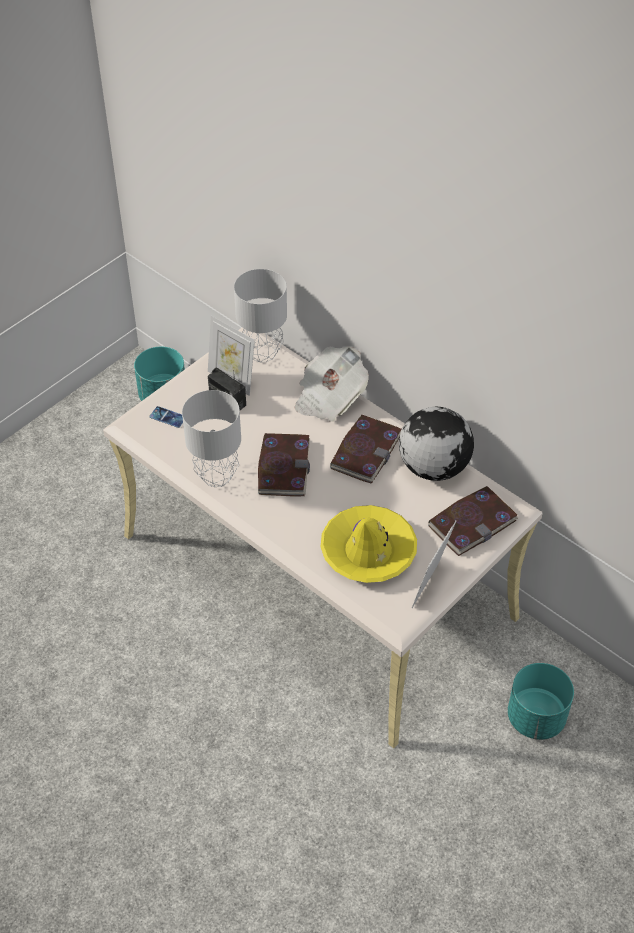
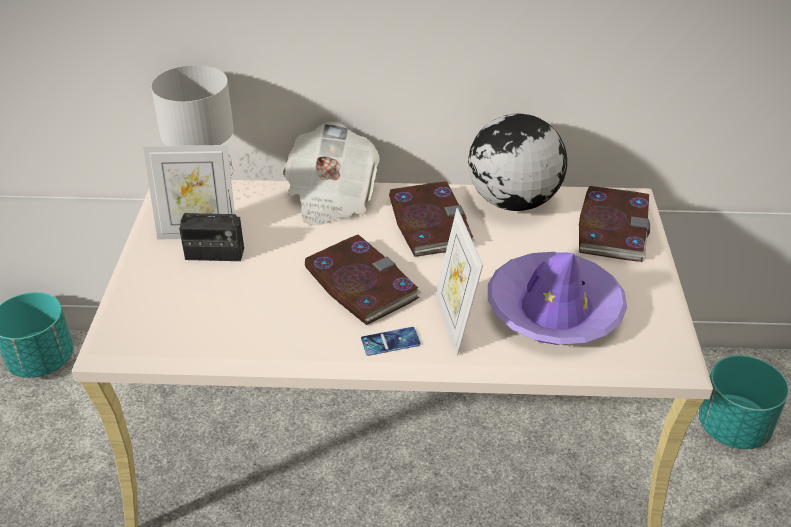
camera: 40 degrees left, 10 degrees down
phone [149,406,183,428] -> phone moved to [361,327,421,356]
grey table lamp [182,390,241,487] -> none
yellow hat [320,505,417,583] -> purple hat [488,252,627,345]
picture frame [412,521,456,608] -> picture frame moved to [435,208,483,356]

